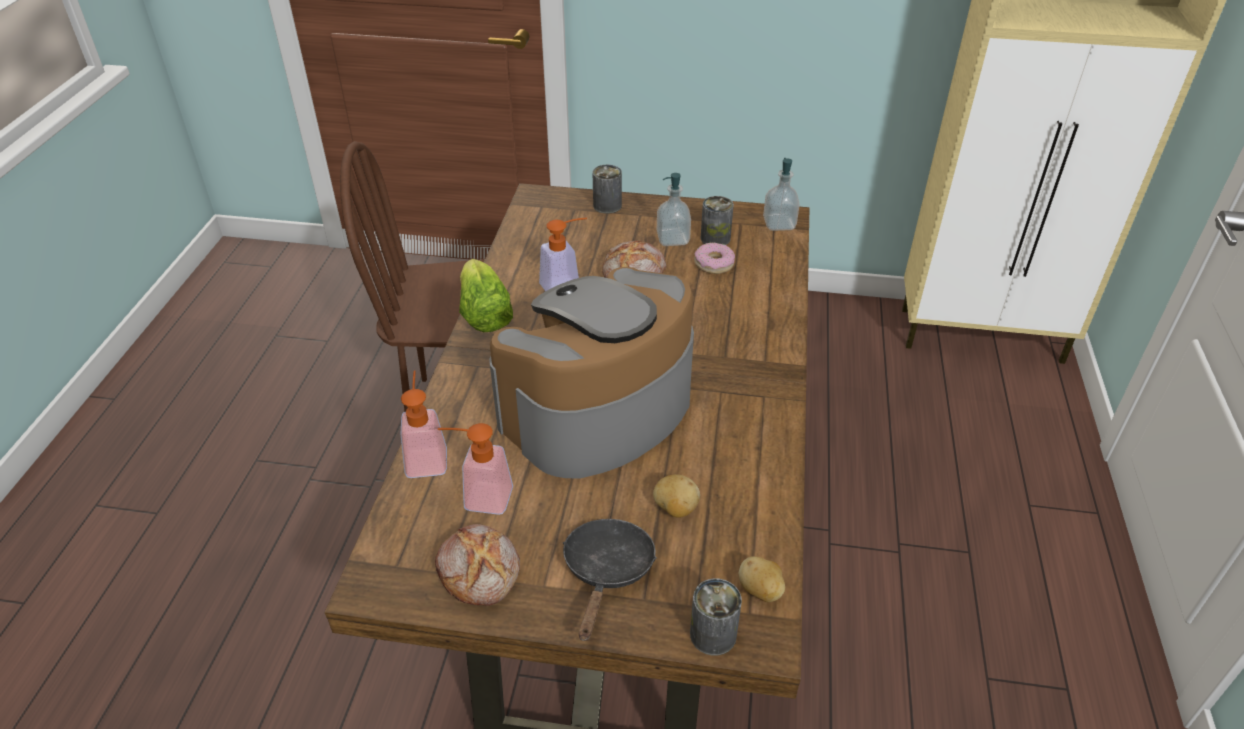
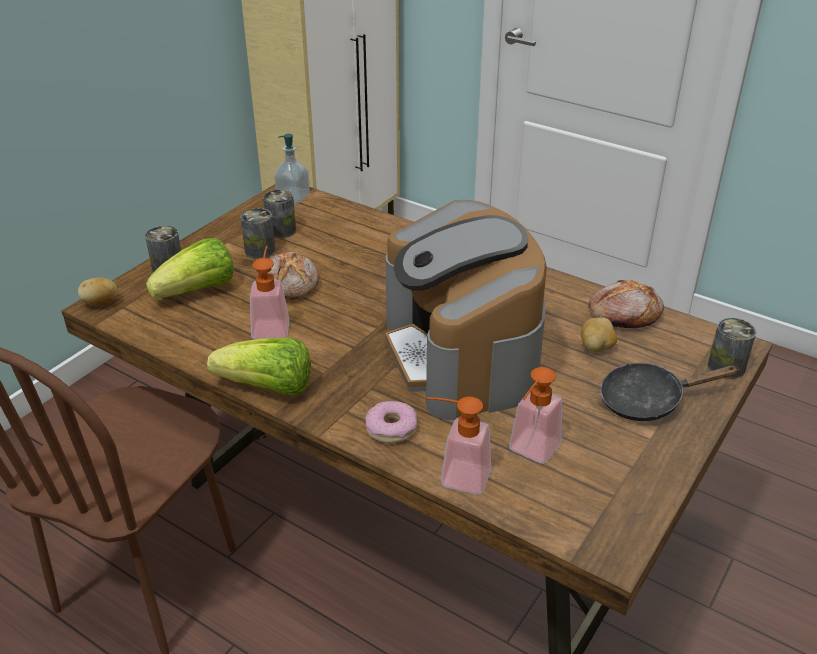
camera: 65 degrees left, 5 degrees down
bread [435,524,520,606] -> bread moved to [588,280,664,328]
black frying pan [563,519,657,641] -> black frying pan turned 45 degrees counterclockwise [600,363,739,421]
soap dispenser [657,173,691,246] -> can [241,208,275,259]
donut [694,242,735,274] -> donut moved to [365,401,417,444]
potato [739,556,785,602] -> potato moved to [78,277,117,306]
none -> lettuce [146,238,234,298]

